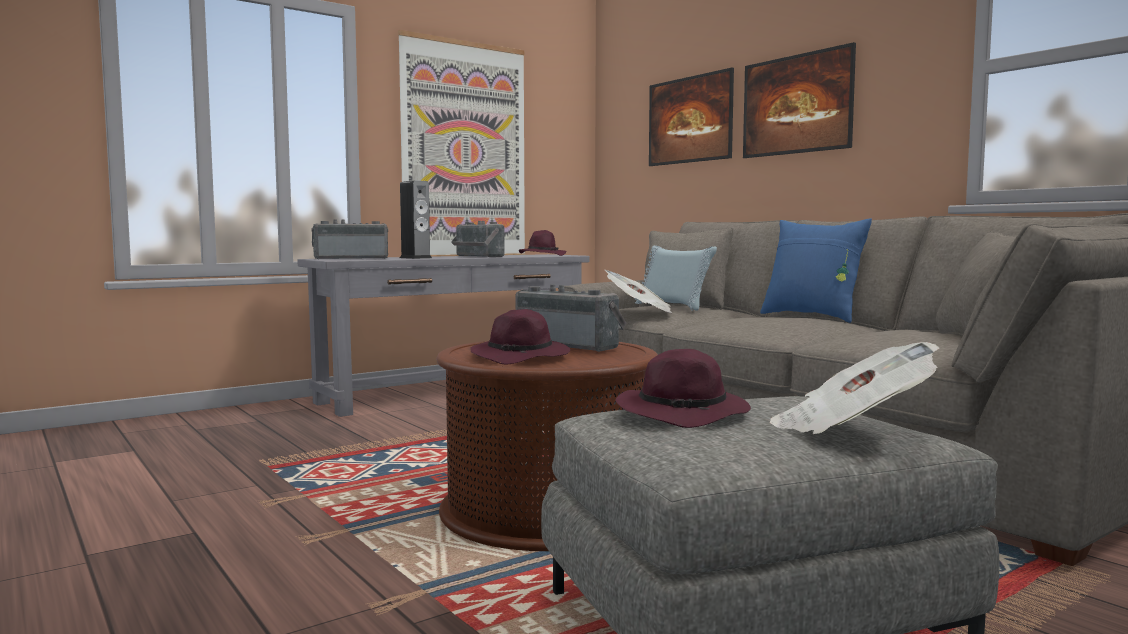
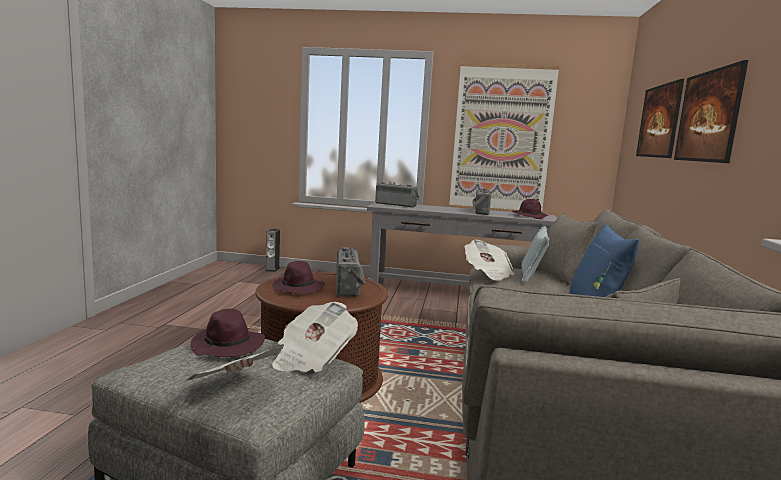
camera: 45 degrees right, 5 degrees up
speaker [400,180,432,259] -> speaker moved to [265,229,280,272]
none -> newspaper [272,302,358,372]

